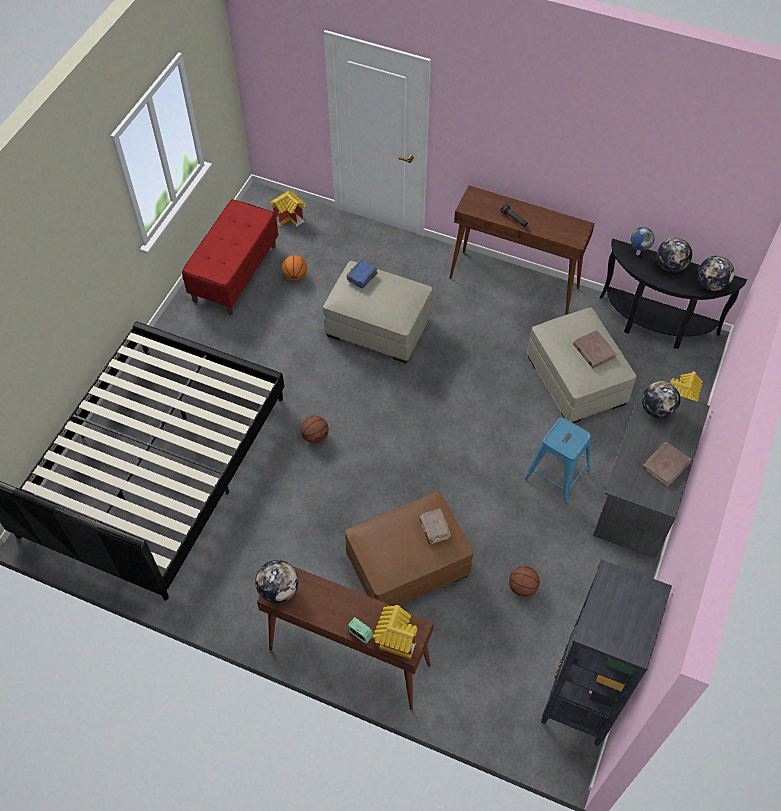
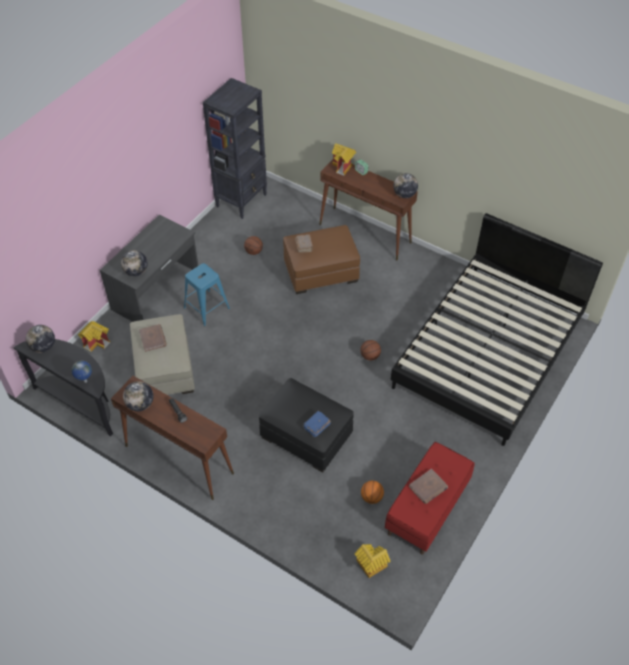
camera: 170 degrees left, 5 degrees down
beige ottoman [323,261,433,363] -> black ottoman [259,378,354,472]
brown book [642,442,692,487] -> brown book moved to [409,469,448,504]
globe [657,237,692,272] -> globe moved to [123,381,154,411]

